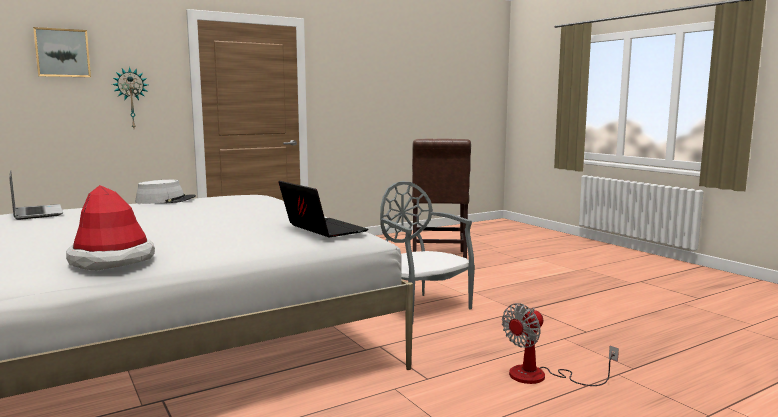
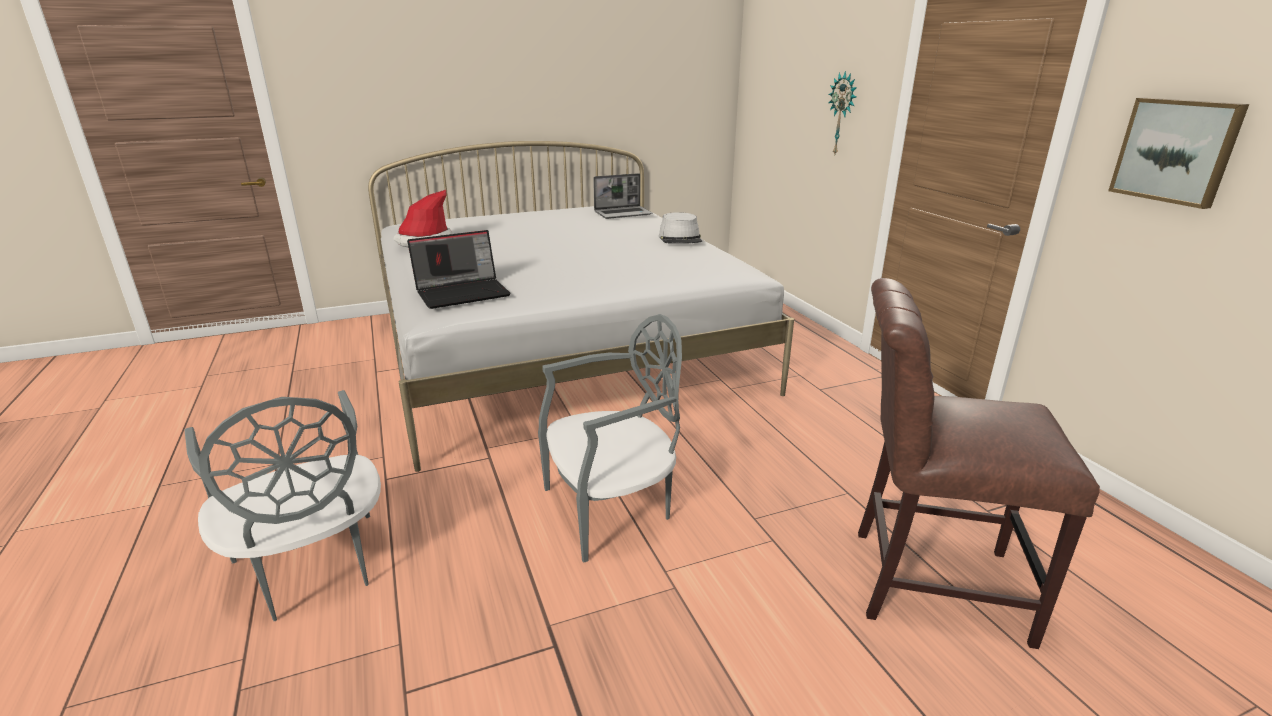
camera: 100 degrees right, 15 degrees up
picture [33,27,91,77] -> picture moved to [1108,98,1249,209]
fan [502,303,619,386] -> grey chair [185,390,381,621]

